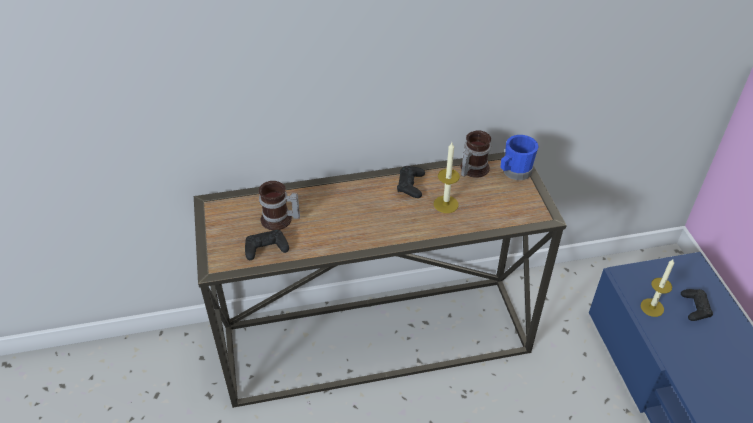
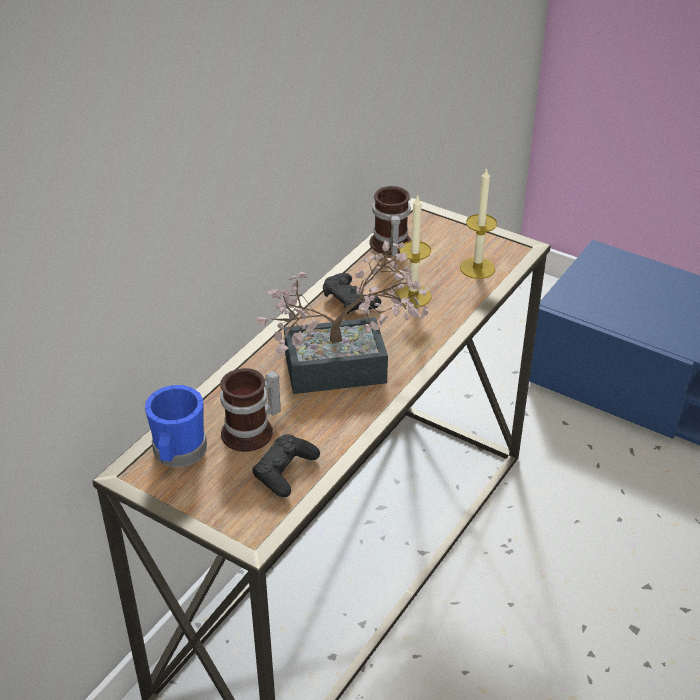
camera: 45 degrees left, 5 degrees down
blue mug [500,135,539,180] -> blue mug moved to [145,385,207,467]
candle [641,258,674,317] -> candle moved to [460,168,497,279]
black game controller [681,289,713,321] -> none
none -> potted plant [256,240,429,394]

